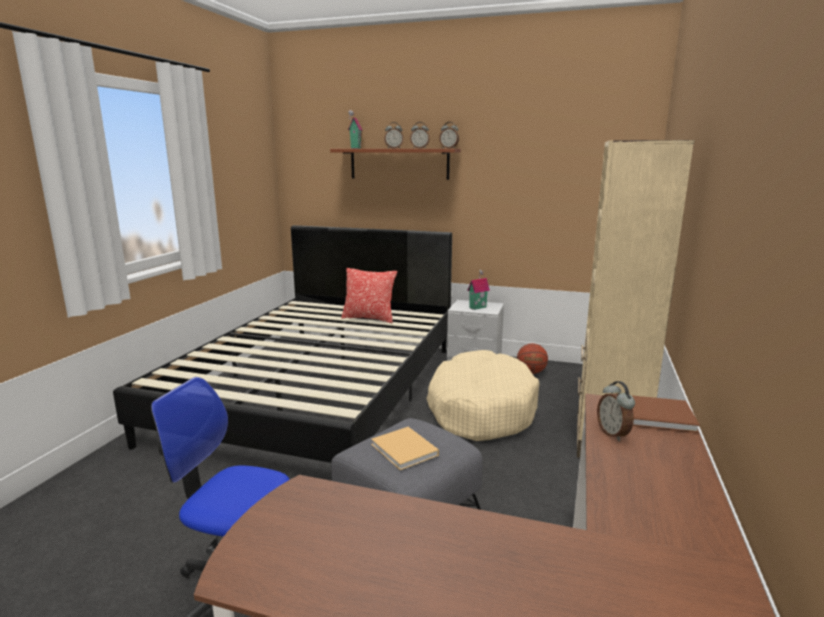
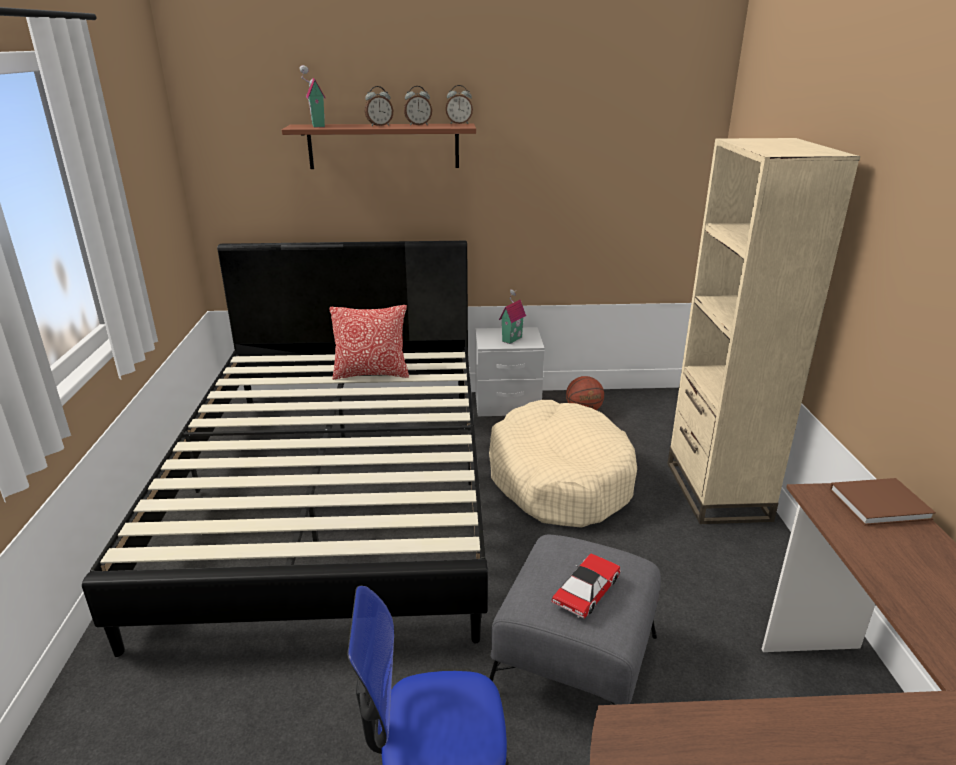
camera: 20 degrees left, 10 degrees up
beige book [371,427,439,470] -> toy car [551,554,621,618]
alarm clock [597,381,635,441] -> none

